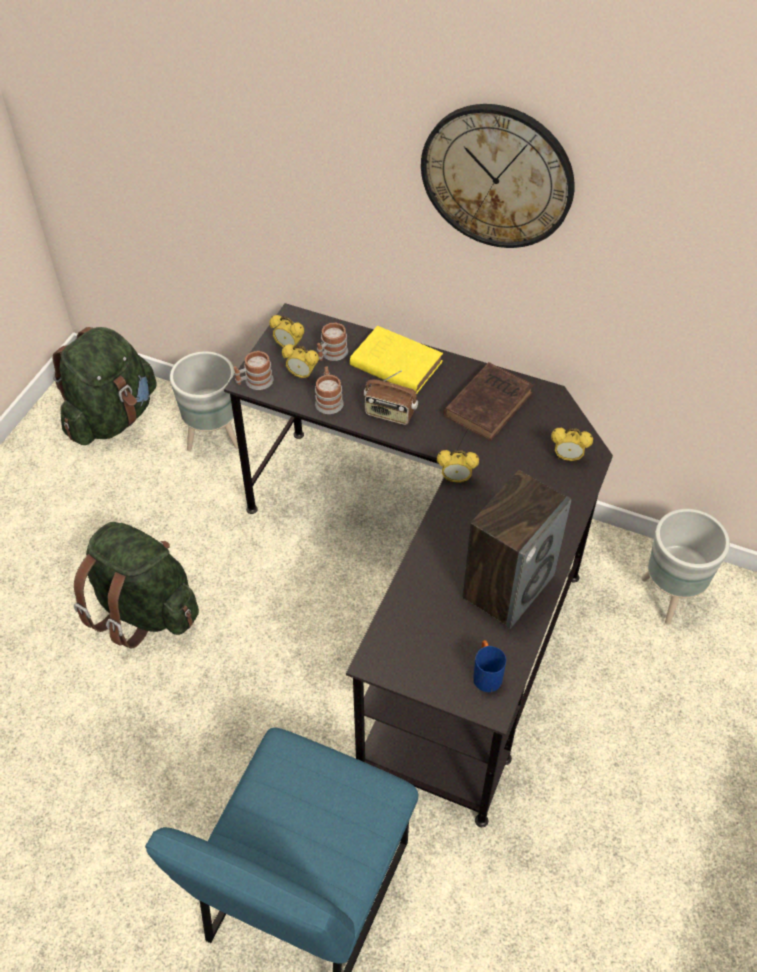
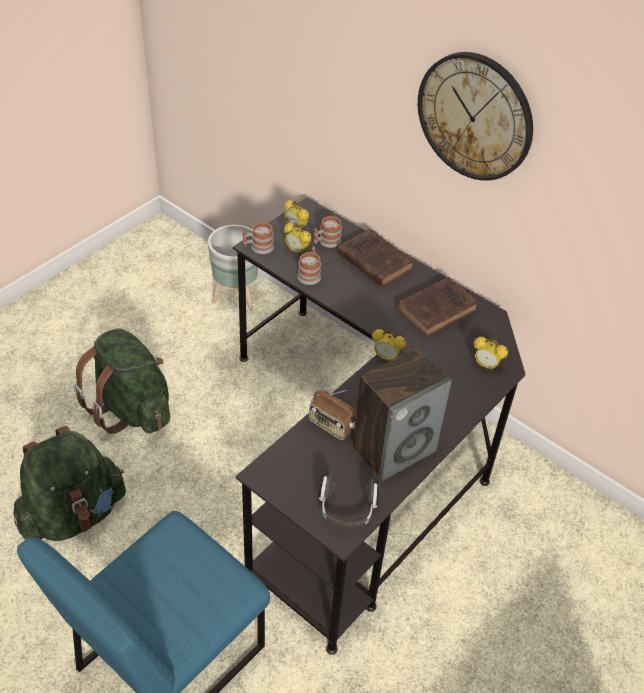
camera: 15 degrees right, 5 degrees down
green backpack [53,327,157,445] -> green backpack moved to [14,426,126,541]
yellow book [350,326,443,394] -> brown book [338,229,414,287]
radio [364,370,418,425] -> radio moved to [309,390,356,440]
blue mug [473,640,506,692] -> headphones [319,471,379,528]
grey planter [642,509,730,625] -> none

